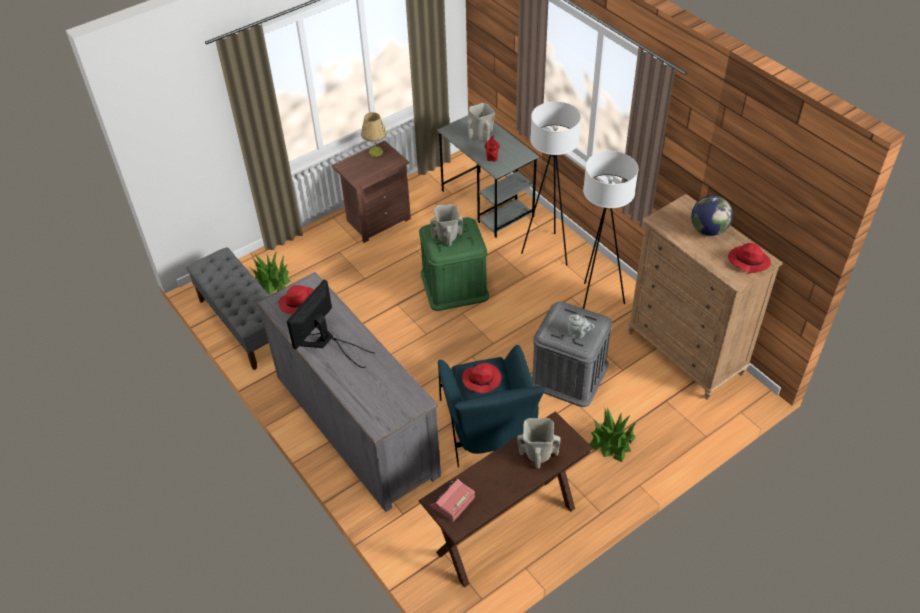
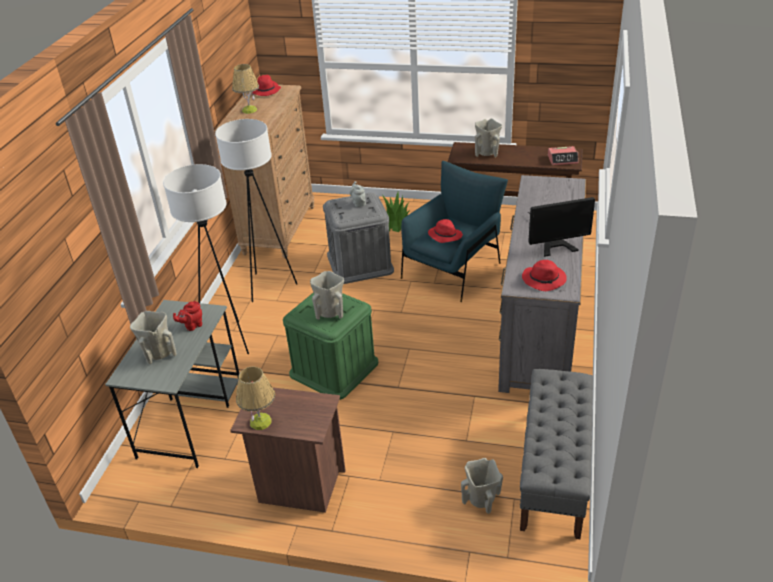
camera: 130 degrees left, 10 degrees down
potted plant [251,252,291,295] -> beige vase [461,458,503,514]
globe [691,195,733,236] -> table lamp [232,64,259,114]

